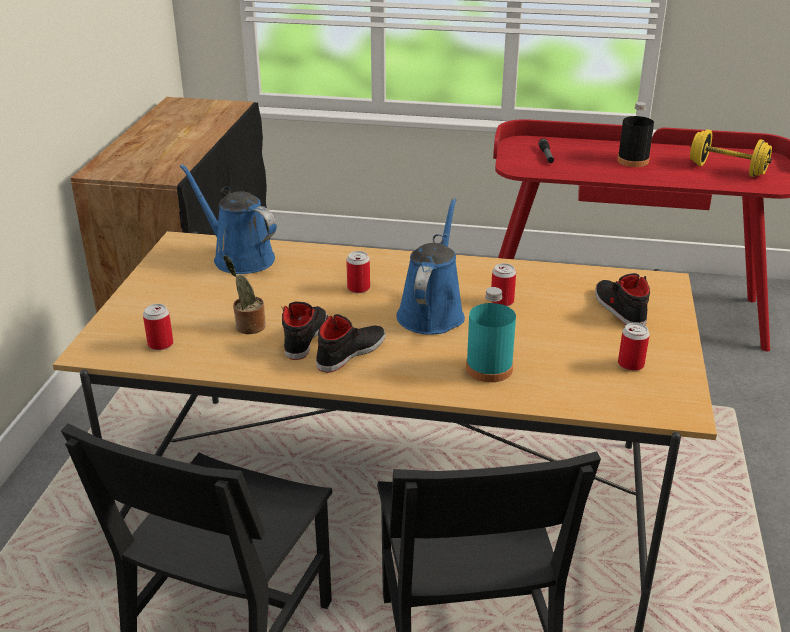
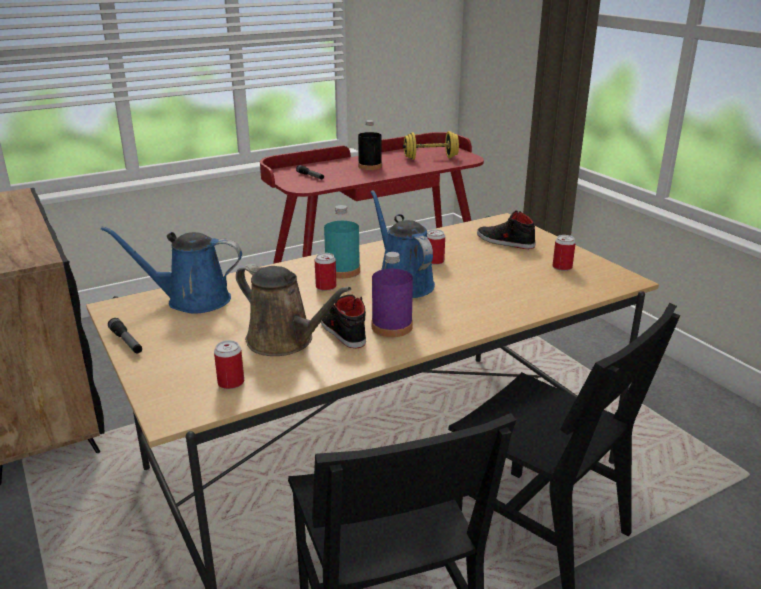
camera: 40 degrees left, 5 degrees down
potted plant [223,255,266,334] -> brown watering can [236,264,351,356]
black shoe [316,314,386,373] -> purple bottle [372,252,413,337]
turquoise bottle [466,287,516,382] -> turquoise bottle moved to [324,205,360,279]
none -> flashlight [108,318,142,353]

